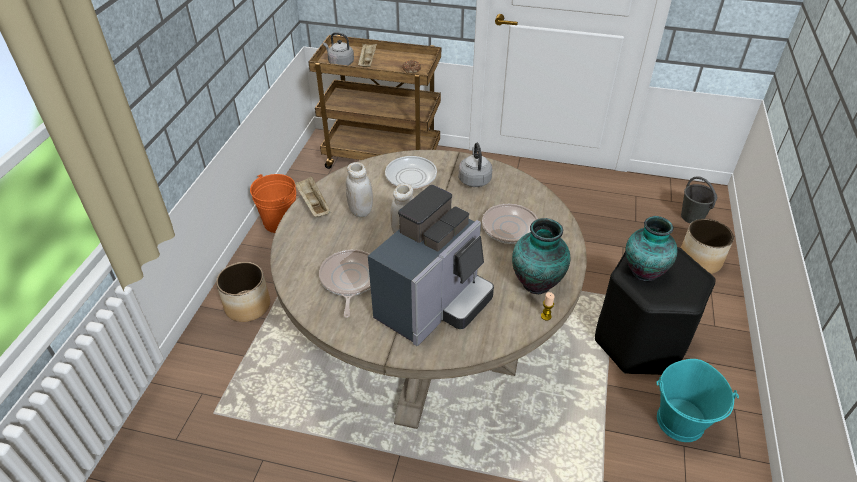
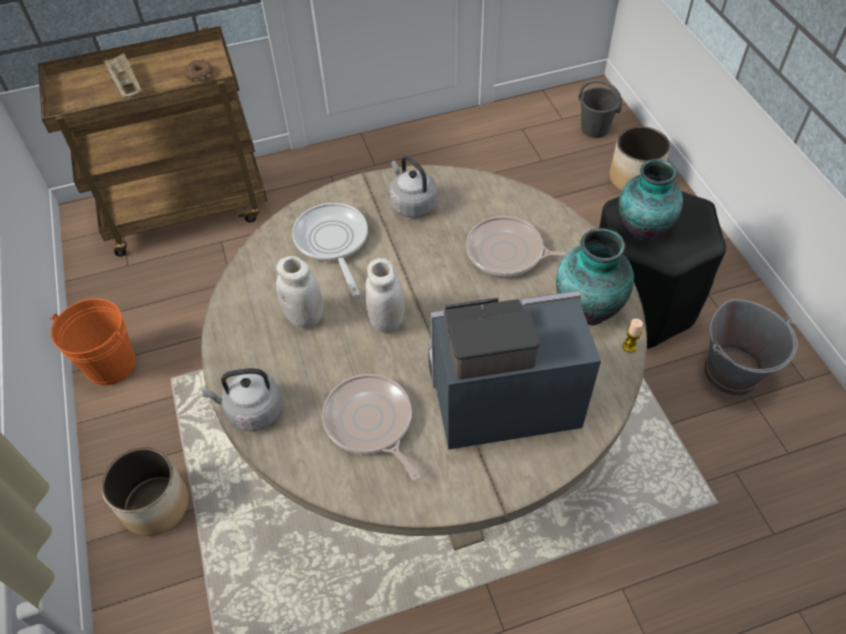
camera: 30 degrees left, 10 degrees up
beige tray [295,176,331,217] -> none
grey kettle [323,32,354,66] -> grey kettle moved to [202,368,282,431]
coffee machine [368,185,494,346] -> coffee machine turned 105 degrees counterclockwise [428,291,601,450]
turquoise bucket [656,359,739,442] -> grey bucket [704,299,798,396]

